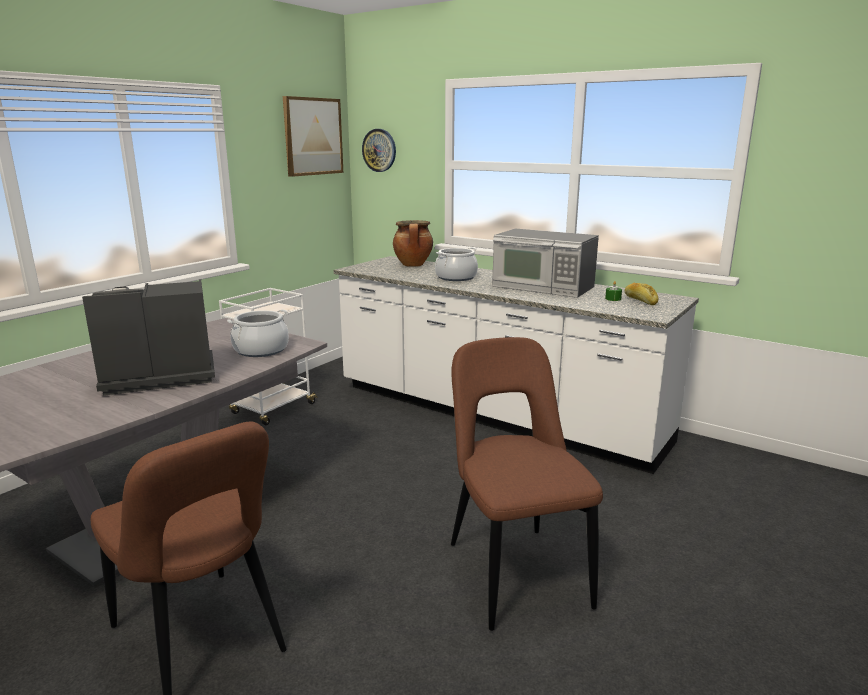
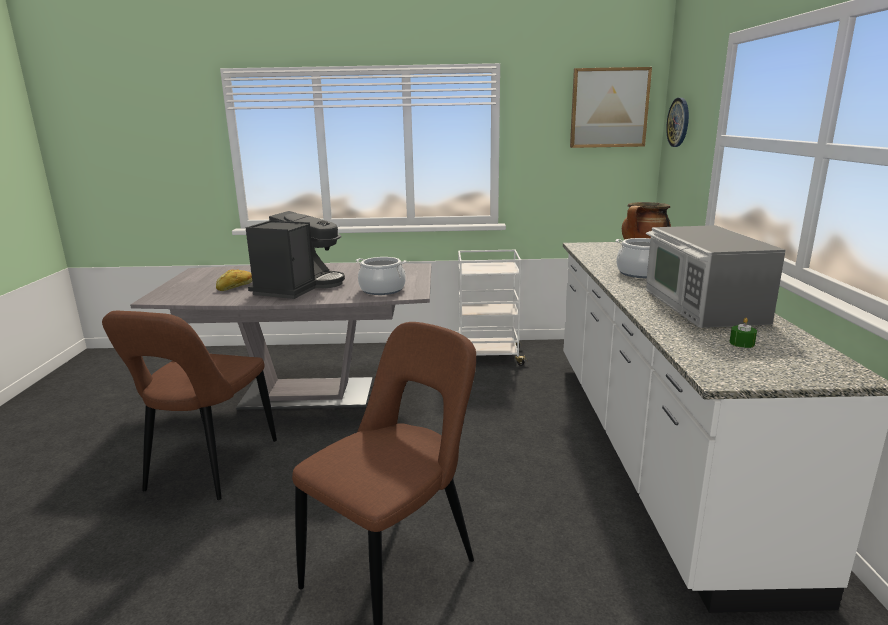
camera: 55 degrees right, 0 degrees up
coffee machine [82,279,215,396] -> coffee machine turned 75 degrees clockwise [245,211,345,299]
bread [625,283,658,305] -> bread moved to [216,269,252,291]

